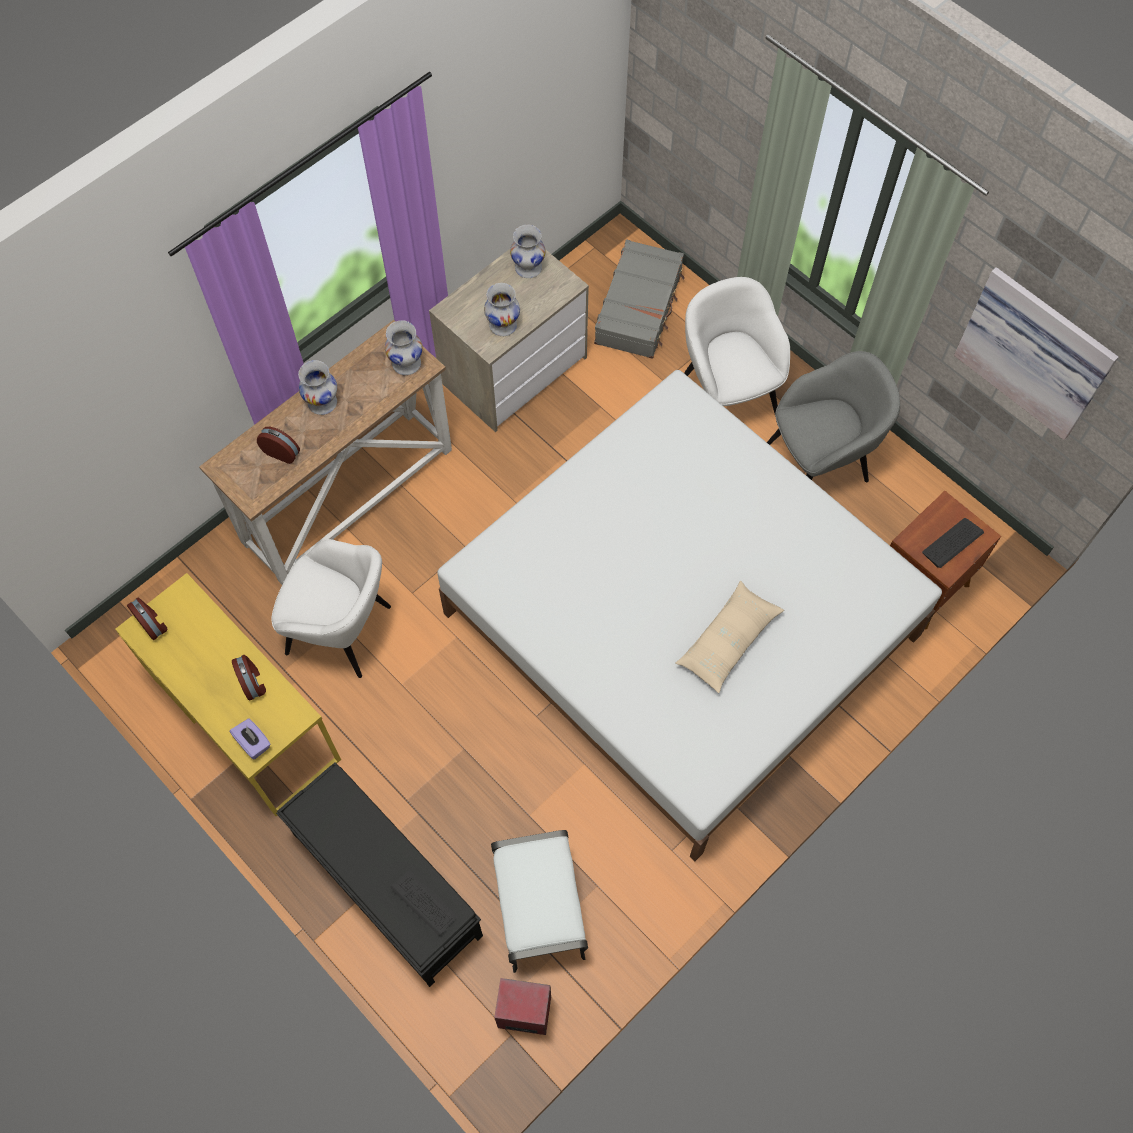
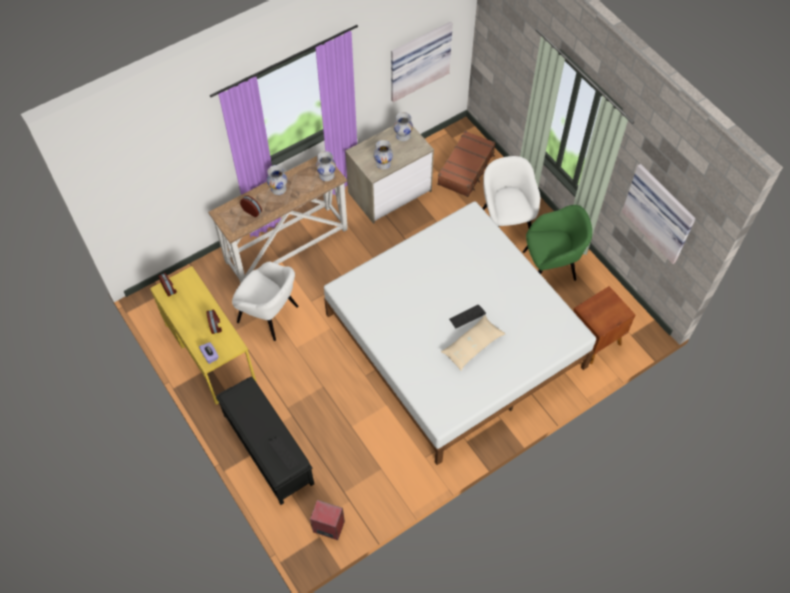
camera: 10 degrees right, 5 degrees down
white ottoman [491,830,588,973] -> none
grey suitcase [594,240,685,359] -> brown suitcase [437,131,496,197]
grey armchair [767,351,900,482] -> green armchair [523,205,592,281]
keyboard [922,518,984,568] -> keyboard moved to [449,305,486,328]
none -> picture [391,22,453,102]

